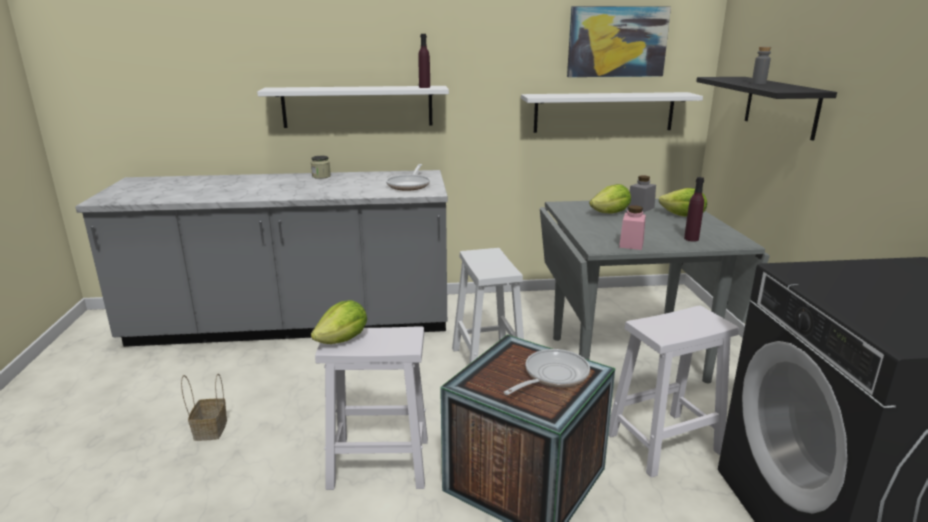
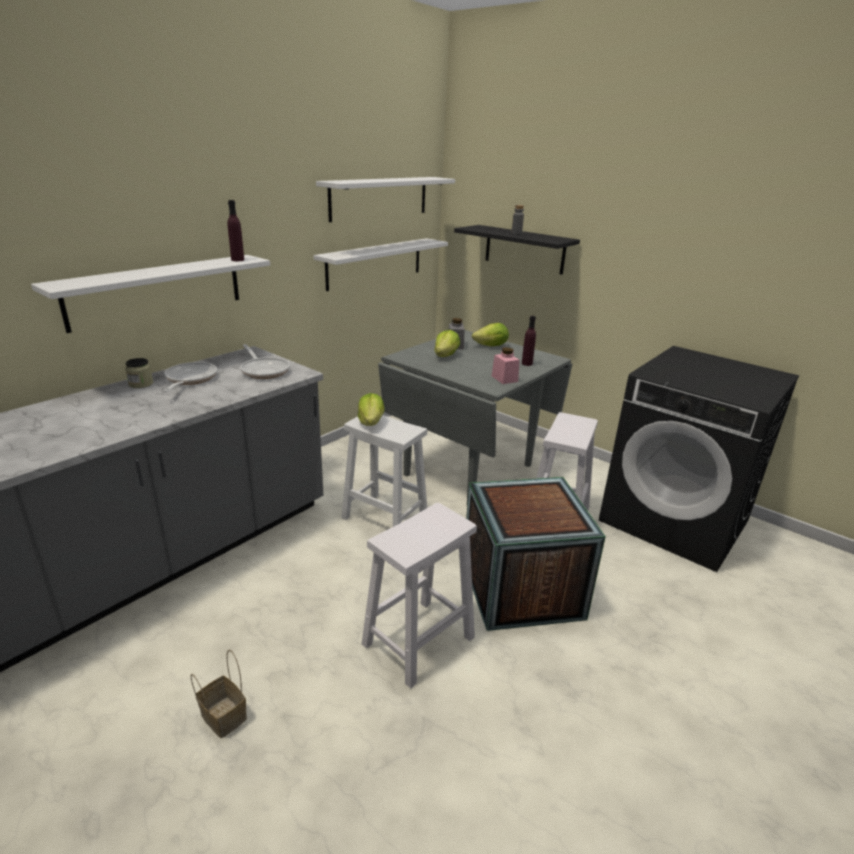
camera: 45 degrees left, 5 degrees up
lettuce [311,300,367,344] -> lettuce moved to [358,393,385,426]
frying pan [504,349,590,395] -> frying pan moved to [163,362,217,392]
picture [567,6,671,77] -> white shelf [316,177,455,222]

